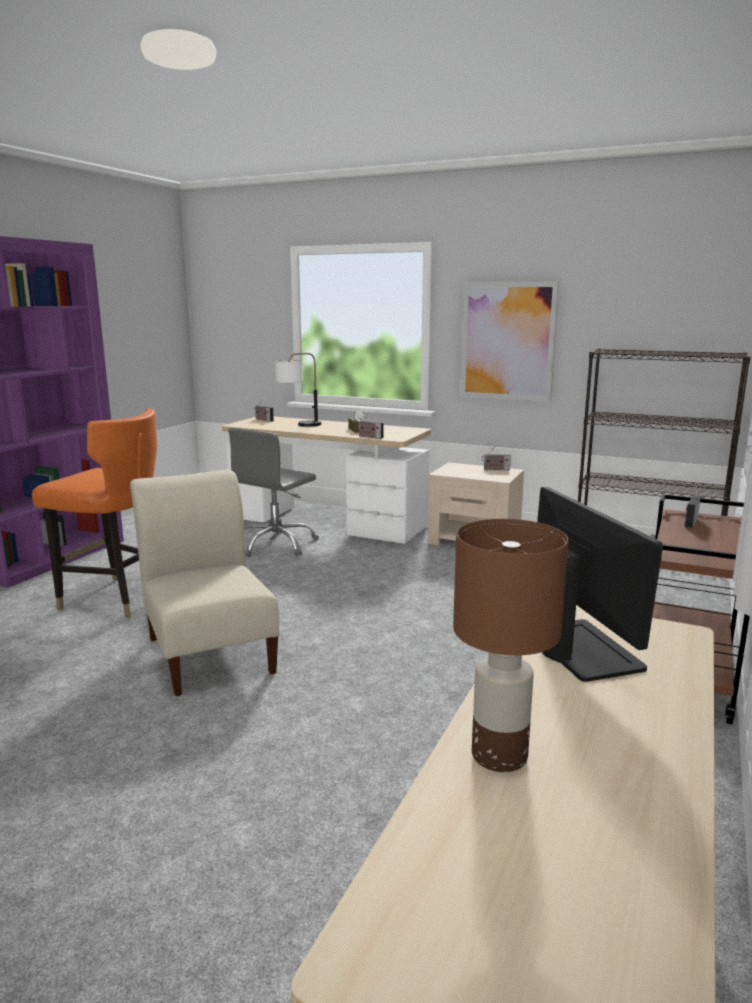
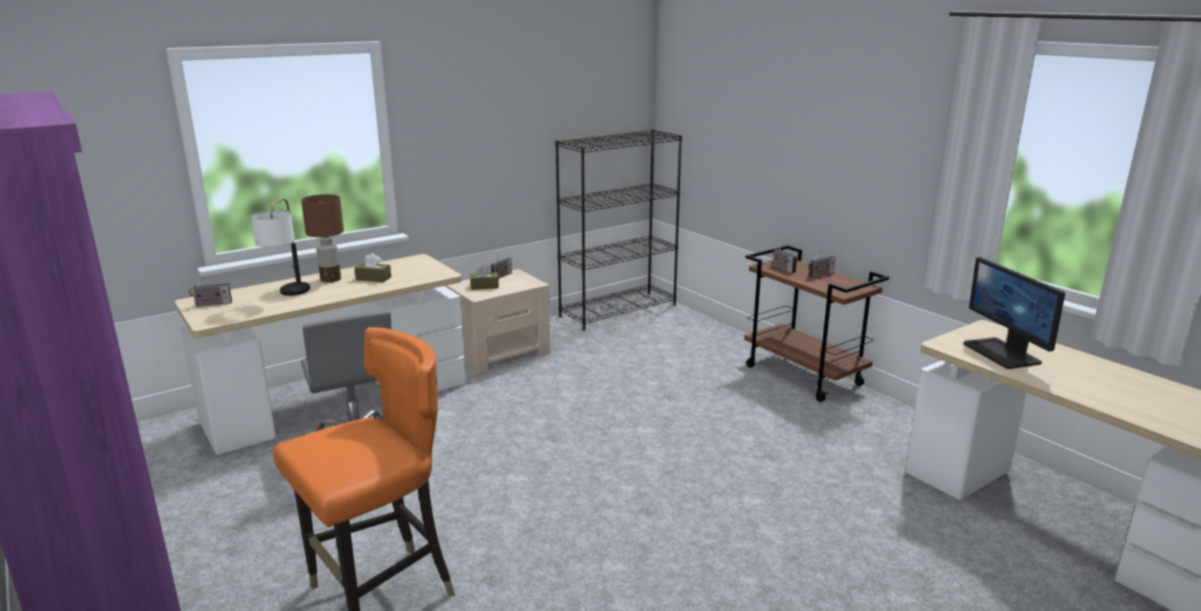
camera: 60 degrees left, 5 degrees up
beige chair [130,470,279,696] -> none
radio [357,413,384,439] -> radio moved to [809,250,836,278]
brown table lamp [453,519,569,772] -> brown table lamp moved to [301,194,344,283]
picture [461,281,559,402] -> none
monitor [537,487,663,682] -> monitor turned 120 degrees counterclockwise [963,257,1065,369]
none -> brown tissue box [470,265,499,290]

